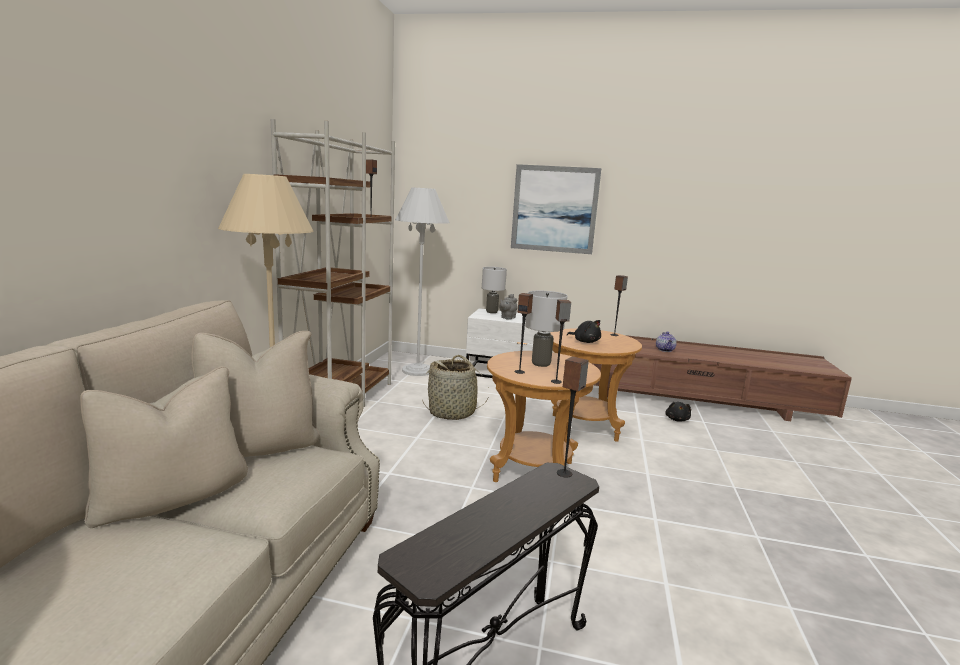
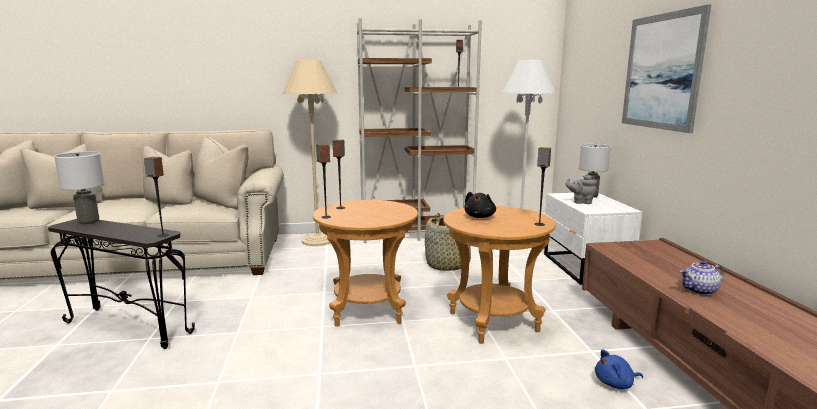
camera: 70 degrees right, 0 degrees up
white table lamp [525,291,567,367] -> white table lamp moved to [54,152,104,224]
black plush toy [665,402,691,422] -> blue plush toy [595,349,643,389]

